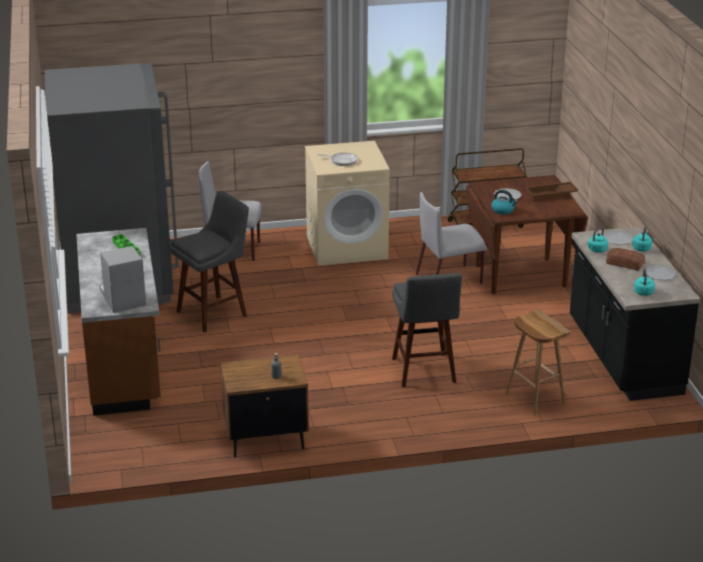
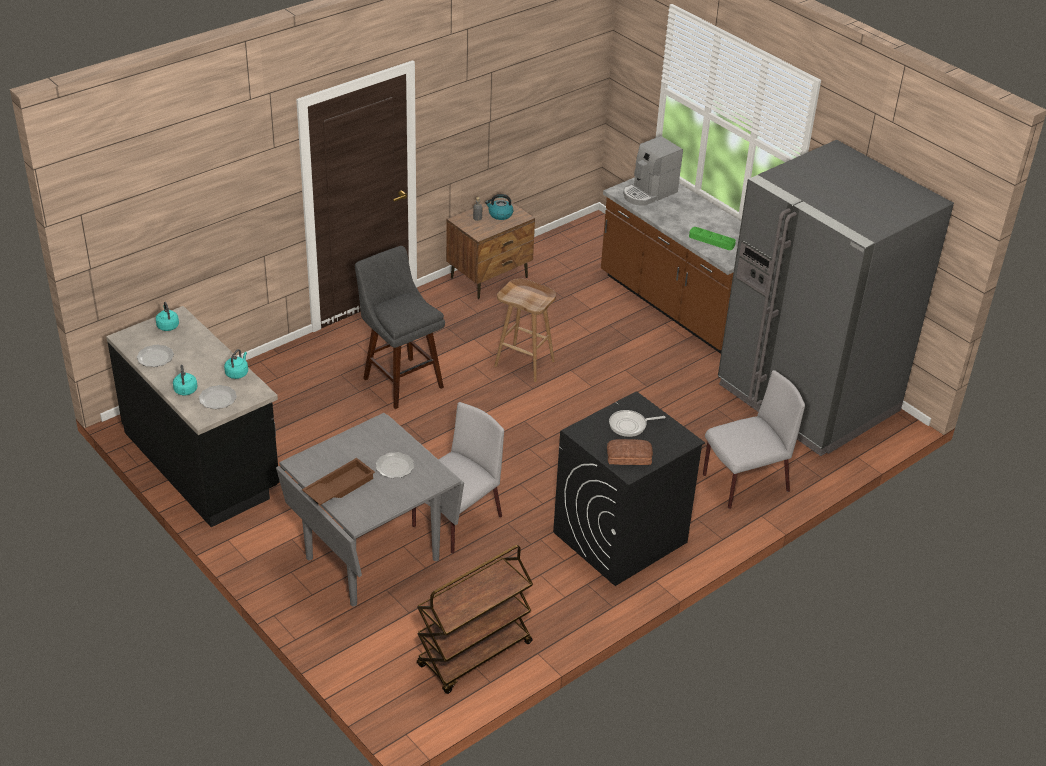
camera: 150 degrees right, 10 degrees up
coffee machine [99,246,146,313] -> coffee machine turned 105 degrees clockwise [623,136,683,206]
grey stool [170,191,249,332] -> none
beige washing machine [305,141,390,266] -> black washing machine [553,391,705,586]
brown dining table [466,175,588,294] -> grey dining table [276,413,464,606]
kettle [491,190,518,215] -> kettle moved to [485,194,513,220]
brown stool [506,310,571,416] -> brown stool moved to [494,278,556,382]
bread [606,248,645,271] -> bread moved to [607,439,653,465]

